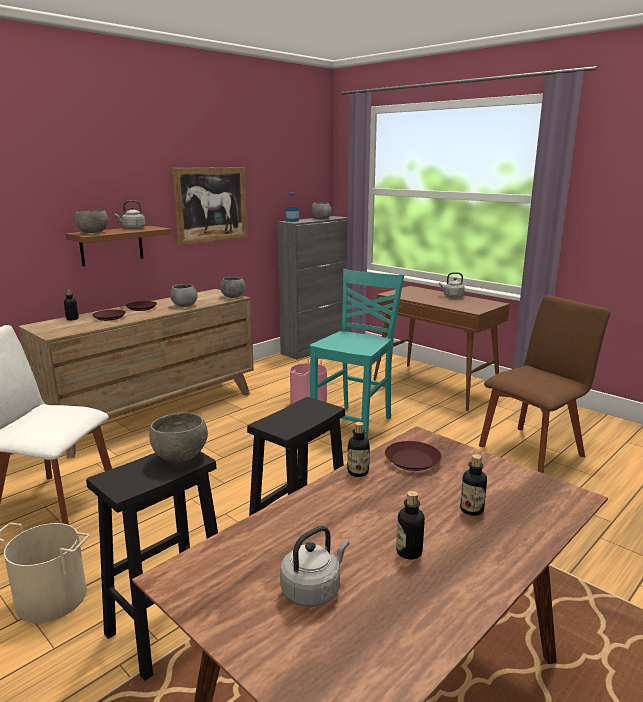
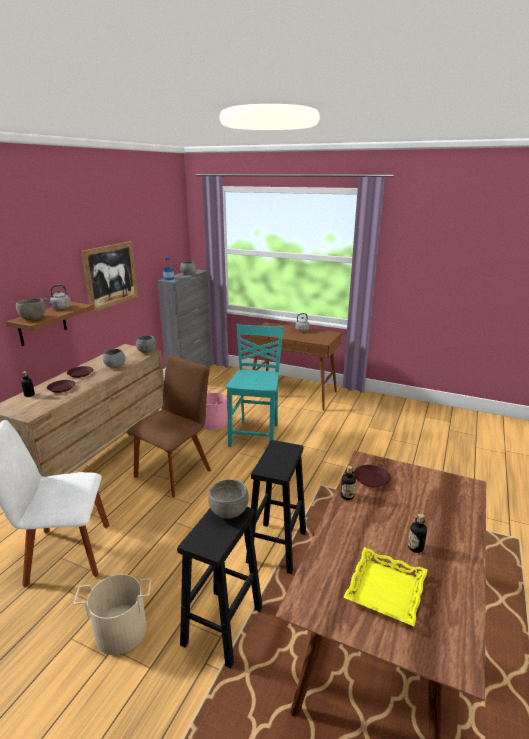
camera: 20 degrees left, 5 degrees up
grey kettle [280,526,349,607] -> yellow tray [343,547,428,626]
bottle [460,454,487,516] -> none
brown chair [479,295,610,474] -> brown chair moved to [127,355,211,497]

